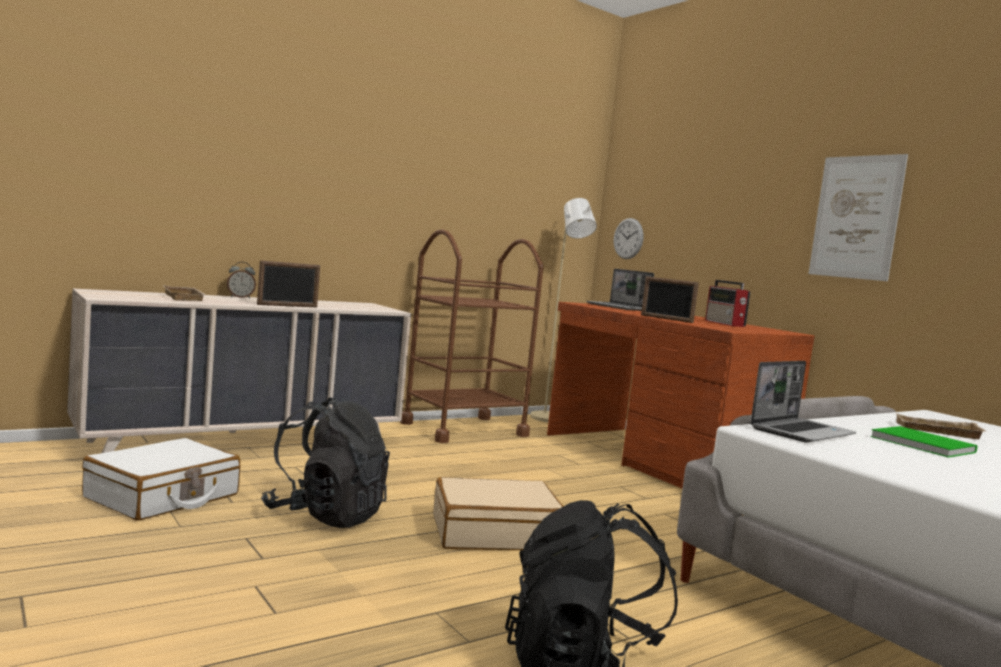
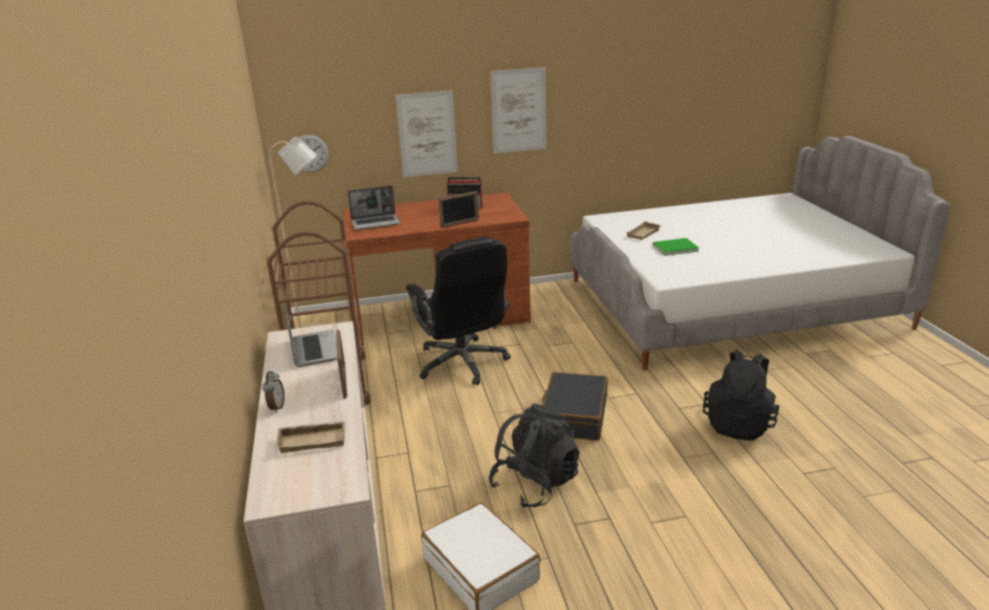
camera: 65 degrees left, 20 degrees up
beige suitcase [433,477,563,550] -> black suitcase [542,372,608,441]
laptop [750,361,856,442] -> laptop moved to [285,302,337,367]
none -> picture [395,90,458,177]
none -> black office chair [406,237,511,385]

